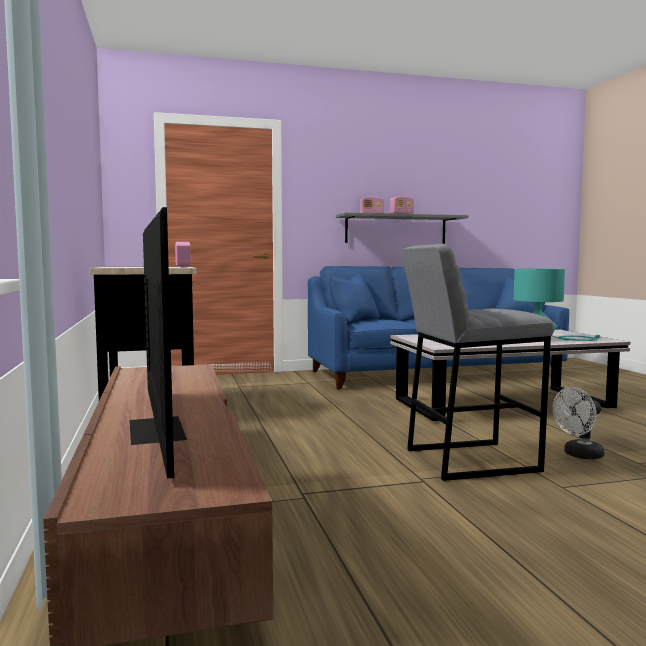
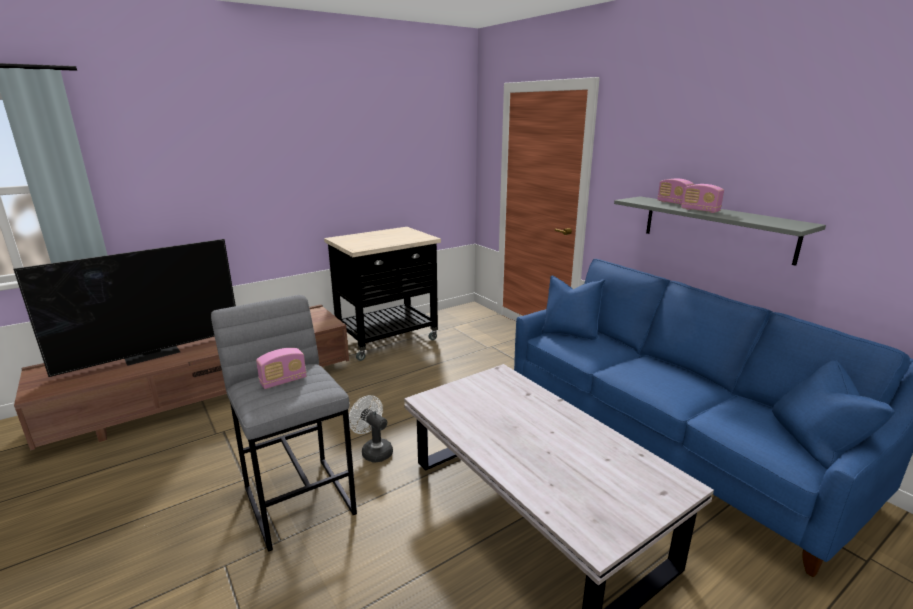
camera: 70 degrees right, 15 degrees up
radio [175,242,191,267] -> radio moved to [256,348,307,389]
turquoise table lamp [514,269,600,341] -> none
white fan [553,387,605,460] -> white fan moved to [349,395,393,462]

